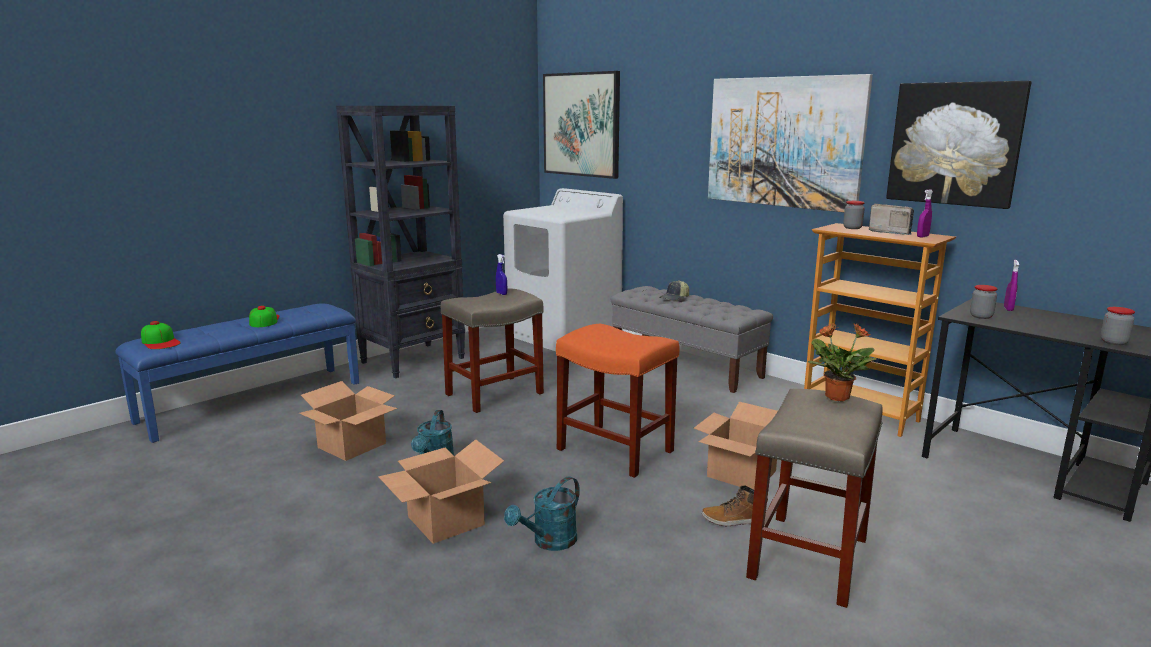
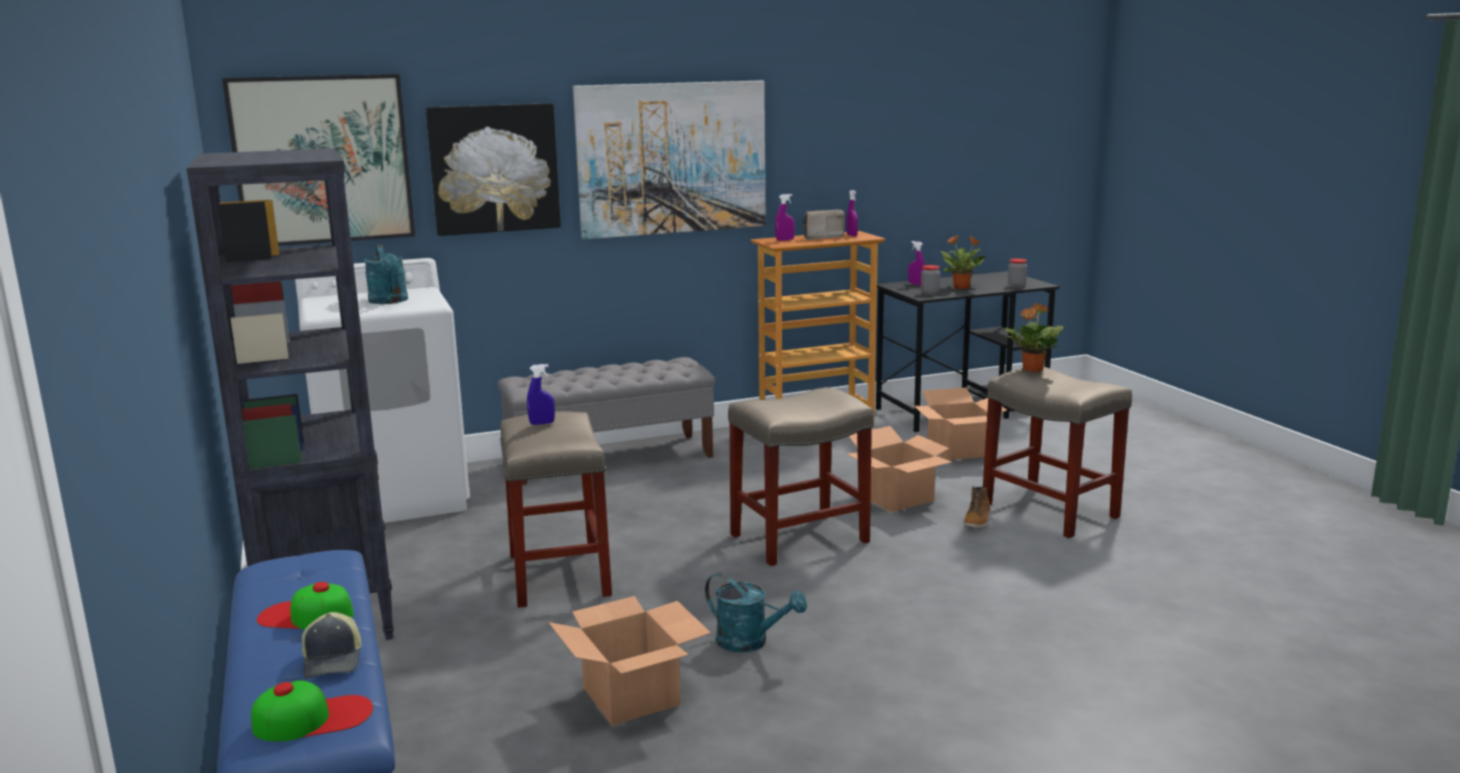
camera: 65 degrees left, 0 degrees up
cardboard box [378,439,504,544] -> cardboard box moved to [914,387,1007,460]
turquoise watering can [504,476,580,551] -> turquoise watering can moved to [364,244,408,304]
orange stool [556,324,680,478] -> beige stool [728,387,874,566]
cap [659,280,689,301] -> cap moved to [302,612,362,679]
jar [843,201,865,229] -> purple spray bottle [775,194,795,241]
picture [886,81,1031,209] -> picture moved to [426,103,561,236]
none -> potted plant [941,235,986,289]

